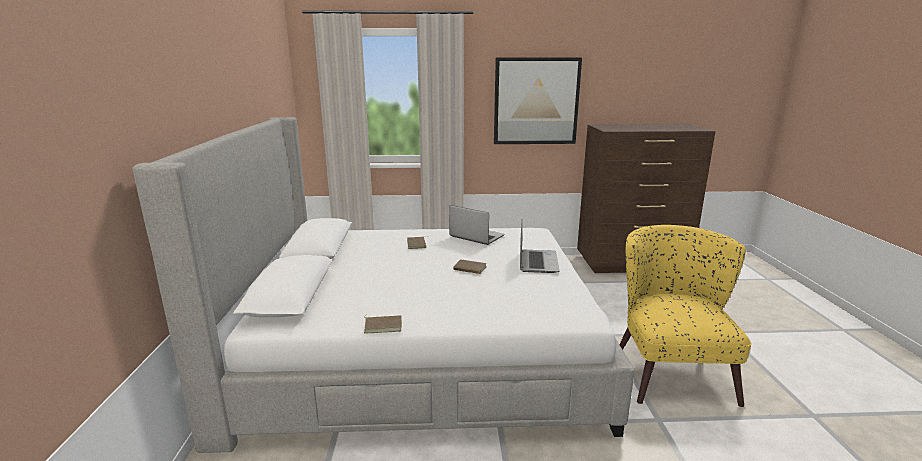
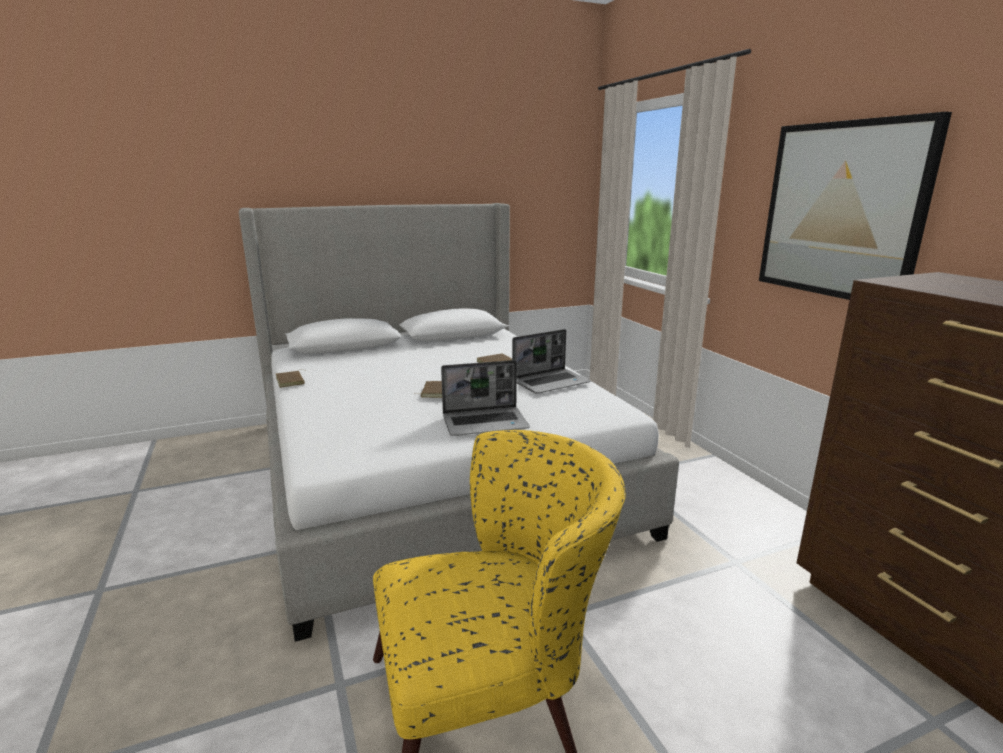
camera: 70 degrees right, 0 degrees up
laptop [449,205,505,245] -> laptop turned 45 degrees clockwise [512,329,591,394]

